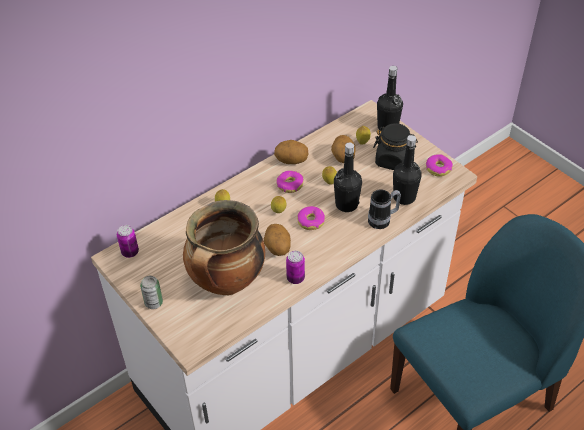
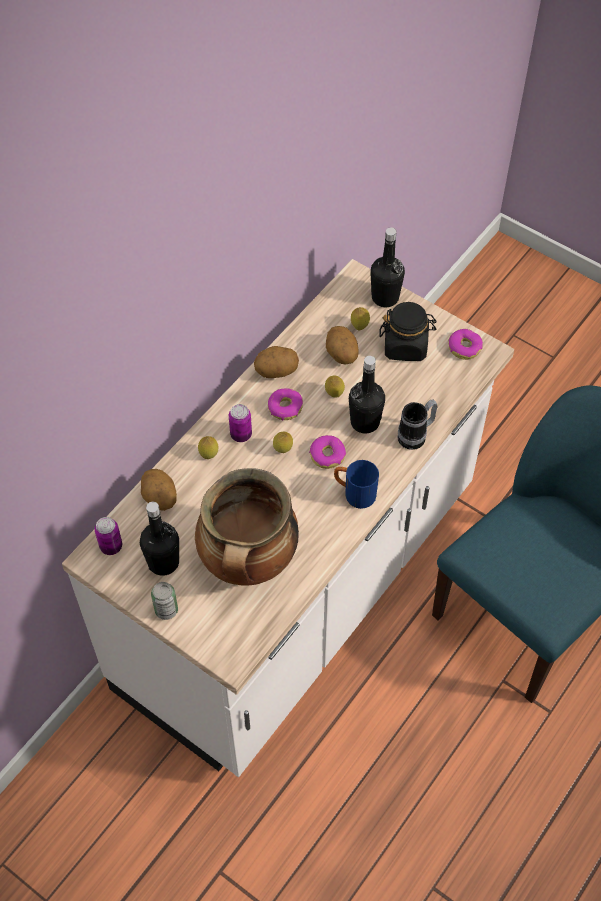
camera: 15 degrees left, 10 degrees up
potato [264,224,291,256] -> potato moved to [141,469,177,511]
can [286,251,305,284] -> can moved to [229,404,252,442]
black bottle [393,135,422,205] -> black bottle moved to [140,502,179,576]
none -> blue mug [334,460,379,509]

